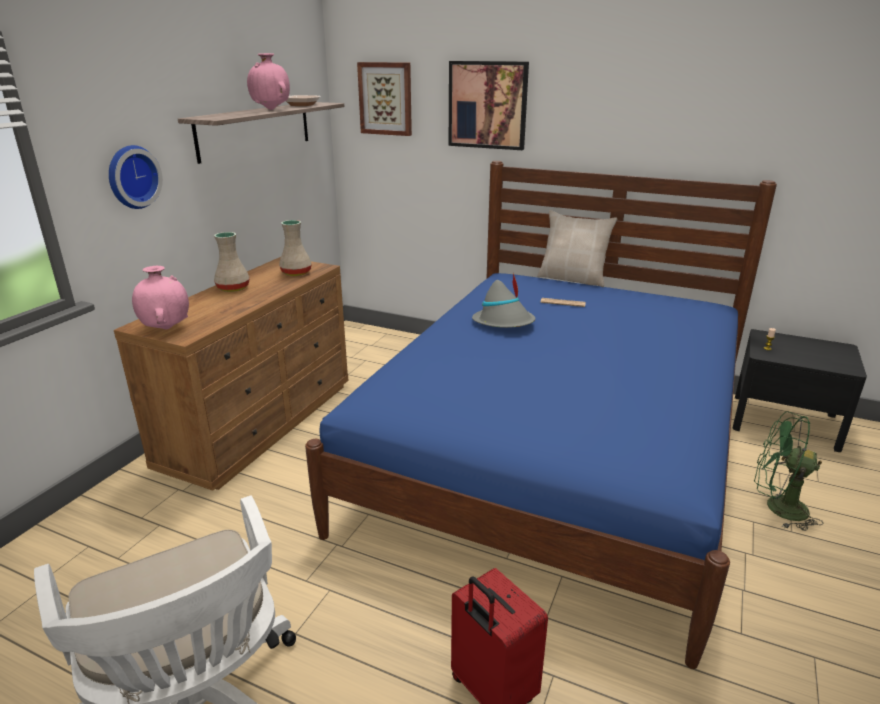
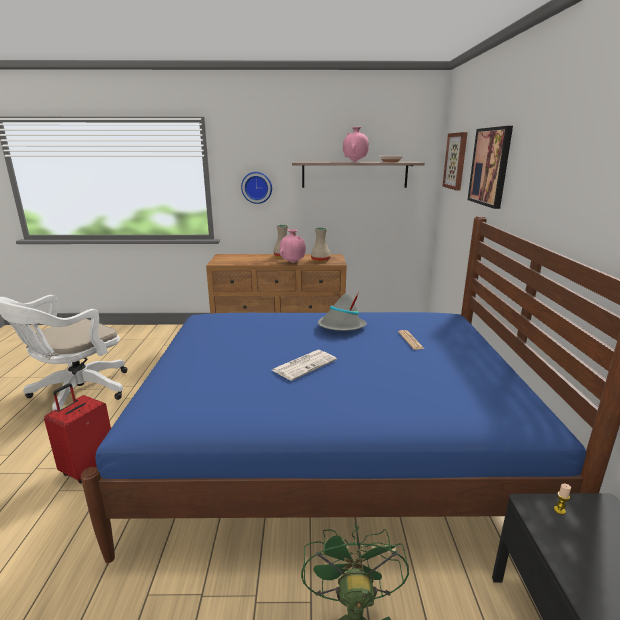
camera: 65 degrees right, 5 degrees down
pink vase [132,266,189,330] -> pink vase moved to [280,229,306,263]
beige pillow [537,210,617,287] -> none
none -> newspaper [272,350,337,381]

